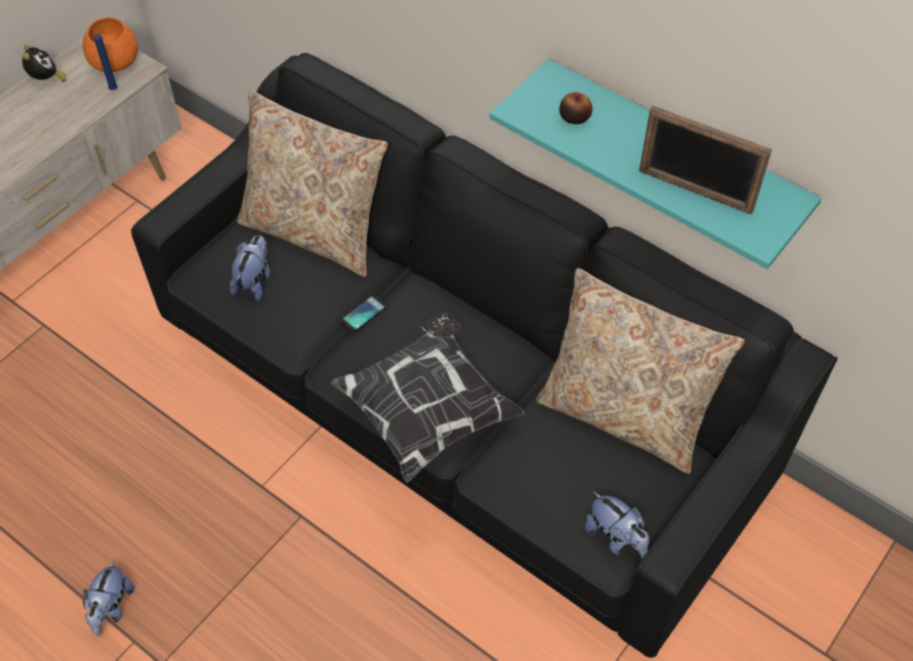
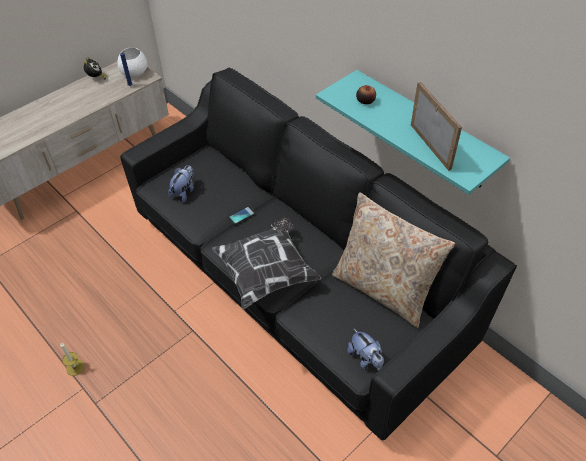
camera: 10 degrees right, 5 degrees down
orange bowl [83,17,138,72] -> white bowl [117,47,147,77]
plush toy [83,560,134,636] -> candle [60,343,84,376]
beige pillow [237,90,388,277] -> none
picture frame [639,105,772,214] -> picture frame turned 150 degrees counterclockwise [411,82,462,171]

